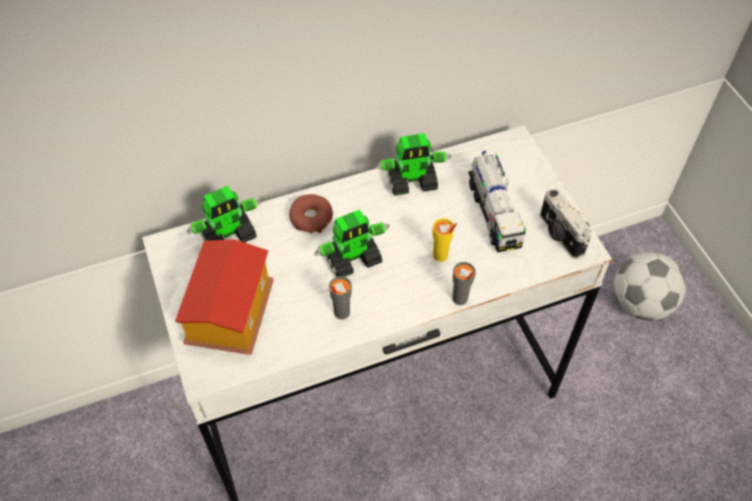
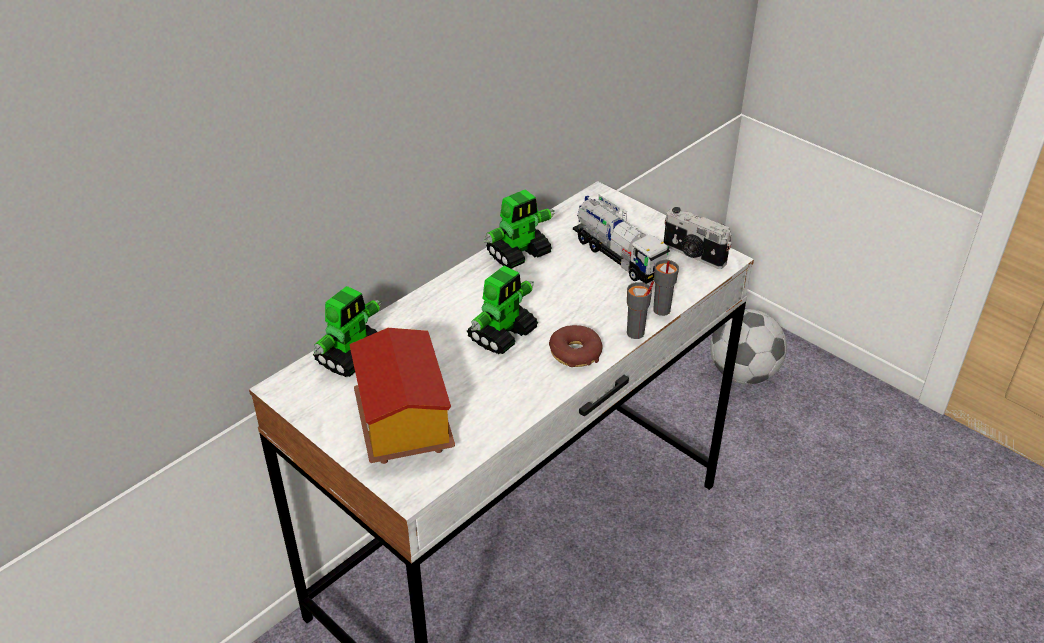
camera: 25 degrees left, 15 degrees down
donut [289,194,333,233] -> donut moved to [549,325,603,367]
grey cup [329,276,352,320] -> grey cup moved to [653,260,679,316]
yellow cup [433,218,457,262] -> none

